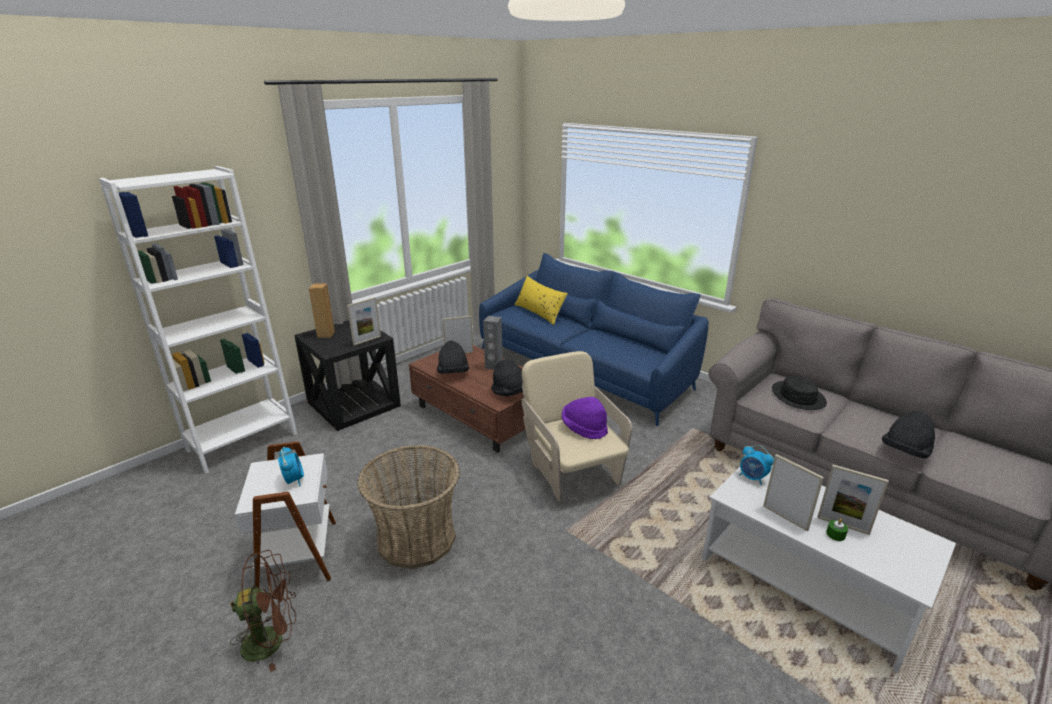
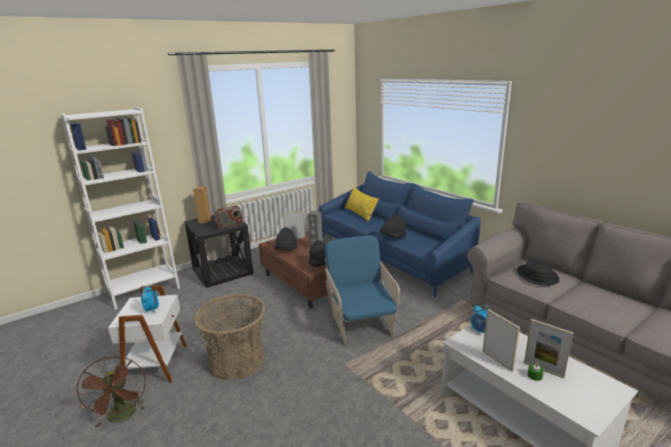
camera: 10 degrees right, 5 degrees down
brown fan [230,550,296,672] -> brown fan turned 75 degrees clockwise [75,357,146,428]
picture frame [347,297,381,346] -> radio [215,204,243,229]
beige armchair [521,351,632,502] -> blue armchair [325,235,400,345]
purple hat [562,397,608,439] -> none
black hat [882,411,935,458] -> black hat moved to [380,215,406,238]

